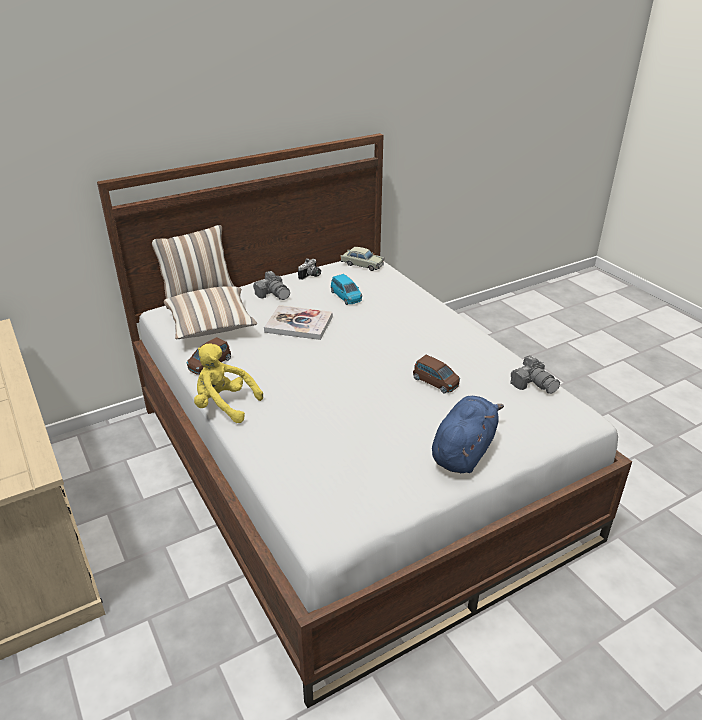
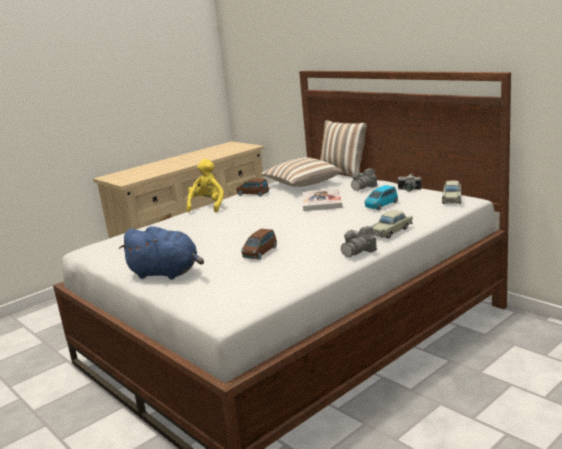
camera: 80 degrees right, 15 degrees down
camera [510,355,560,394] -> camera moved to [341,226,377,257]
none -> beige toy car [370,210,413,238]

